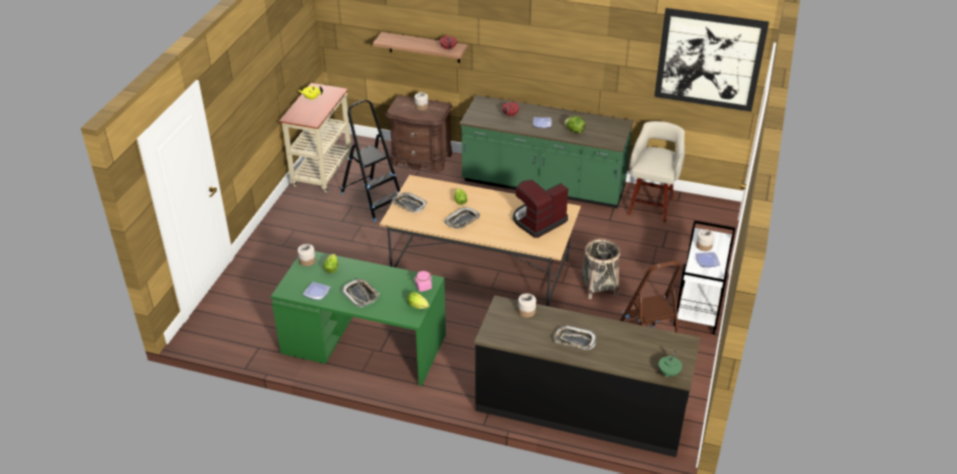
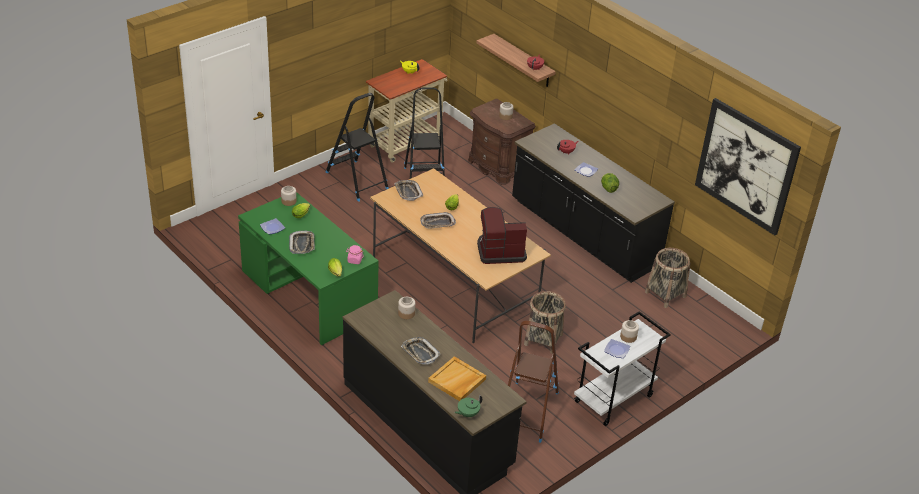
camera: 30 degrees right, 0 degrees up
green counter [460,95,633,208] -> black counter [512,123,675,283]
beige stool [628,121,685,223] -> basket [645,248,690,308]
none -> black step ladder [326,93,389,202]
none -> beige tray [428,356,486,401]

